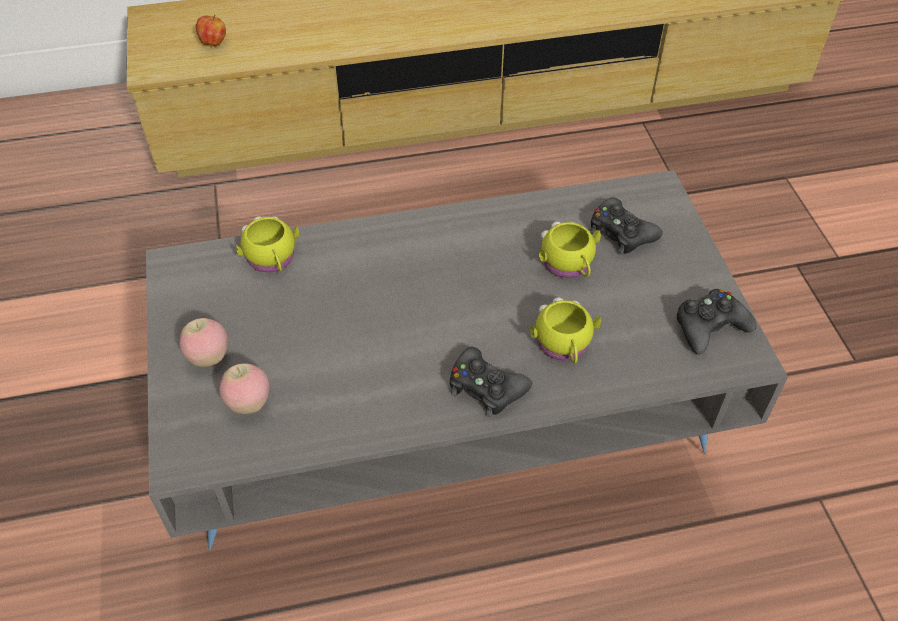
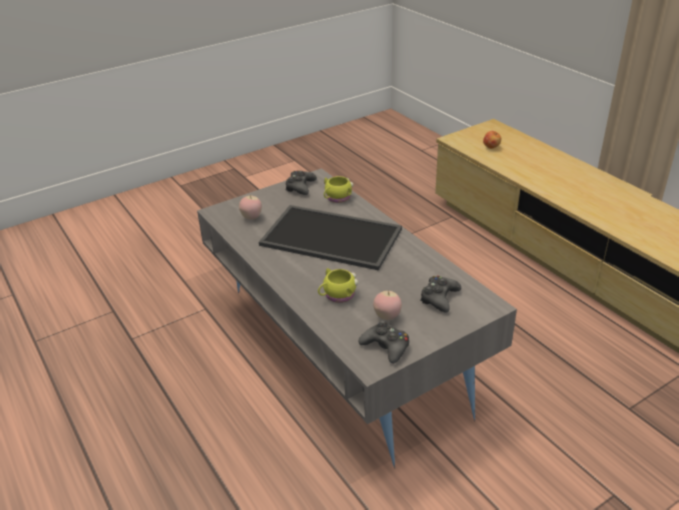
camera: 70 degrees right, 15 degrees down
apple [179,318,228,367] -> apple moved to [373,291,402,320]
black game controller [450,346,532,417] -> black game controller moved to [286,170,317,195]
yellow mug [539,222,601,278] -> none
none -> tray [259,205,402,271]

